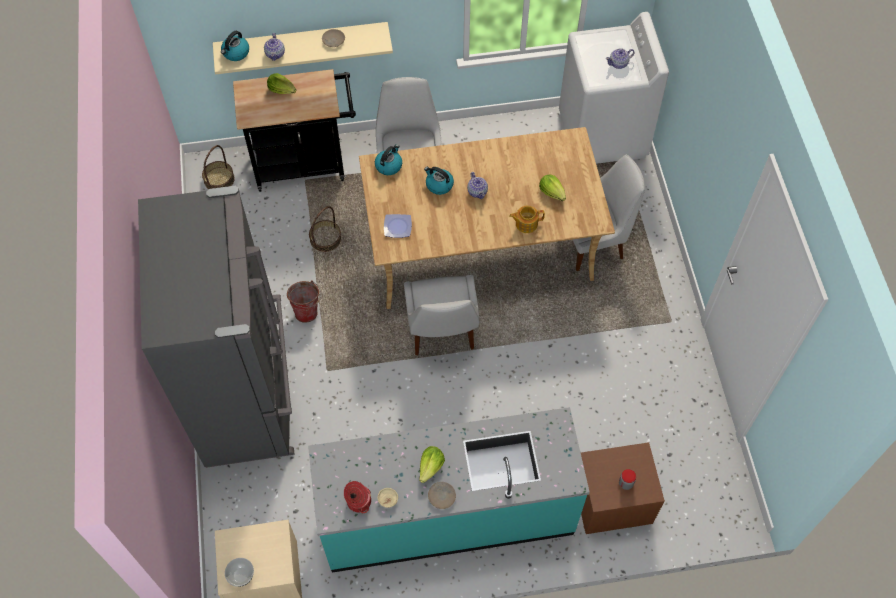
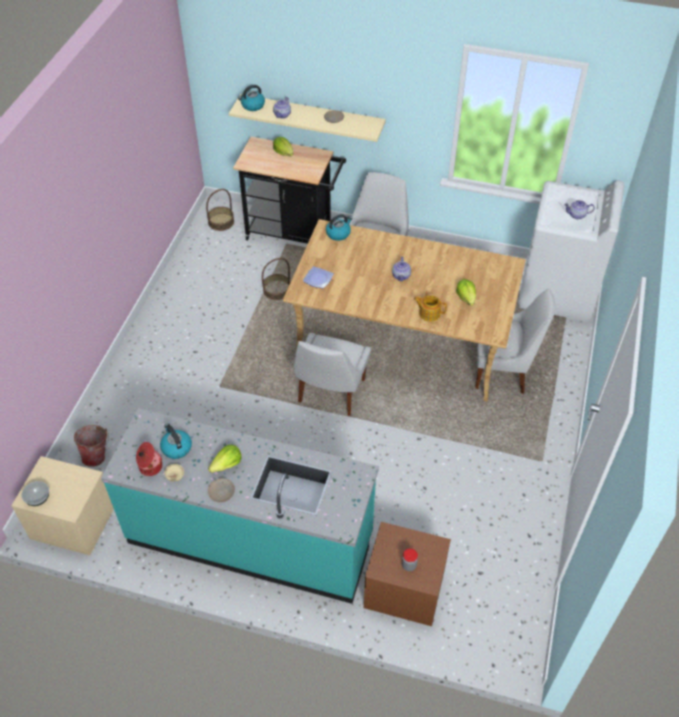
camera: 25 degrees right, 10 degrees down
grey fridge [138,186,295,468] -> none
bucket [287,280,321,323] -> bucket moved to [74,425,109,467]
kettle [424,167,454,195] -> kettle moved to [160,423,192,459]

